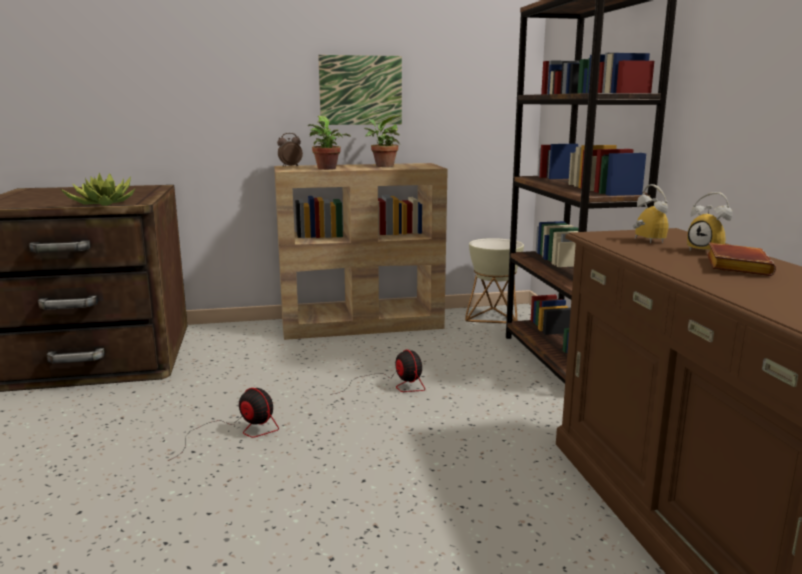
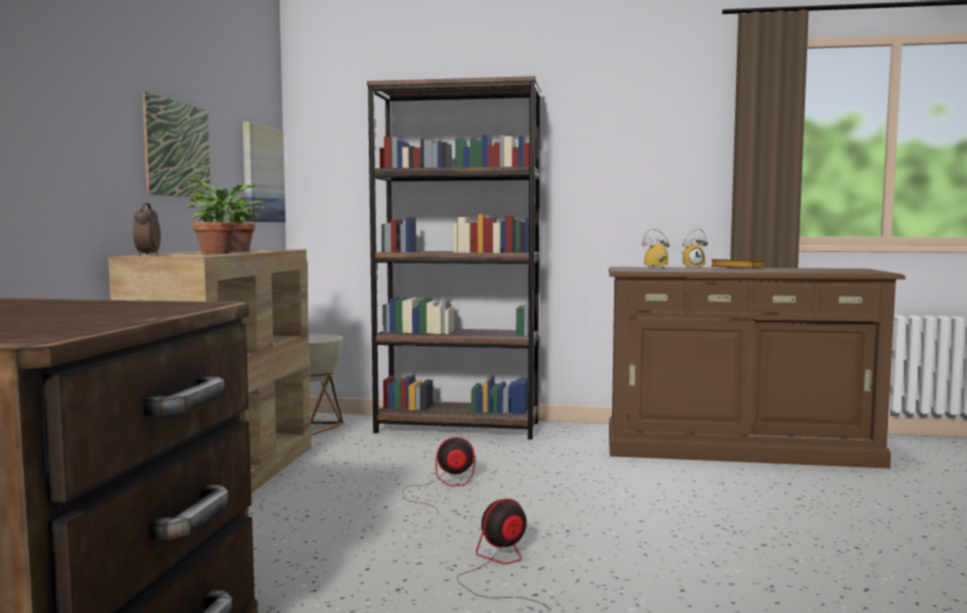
camera: 70 degrees left, 10 degrees down
potted plant [59,172,135,206] -> none
none -> picture [243,122,286,222]

